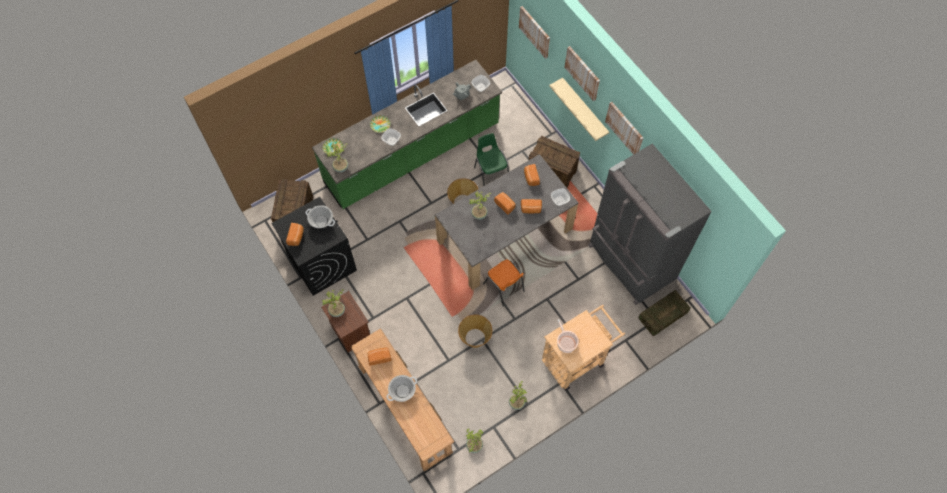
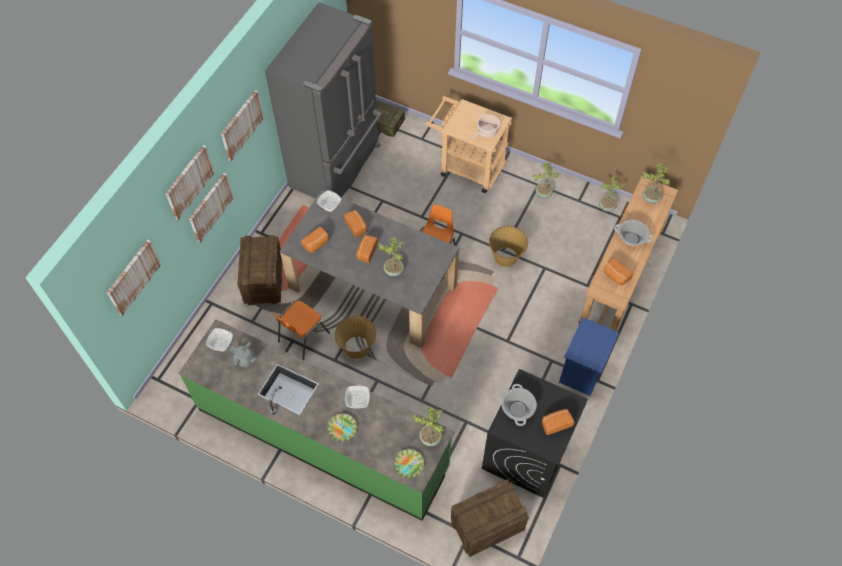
camera: 120 degrees left, 5 degrees down
brown nightstand [321,291,370,353] -> blue nightstand [559,317,619,396]
potted plant [322,289,345,317] -> potted plant moved to [642,163,671,204]
green chair [474,133,509,186] -> orange chair [274,301,330,360]
beige shelf [549,78,609,141] -> picture [189,173,233,243]

